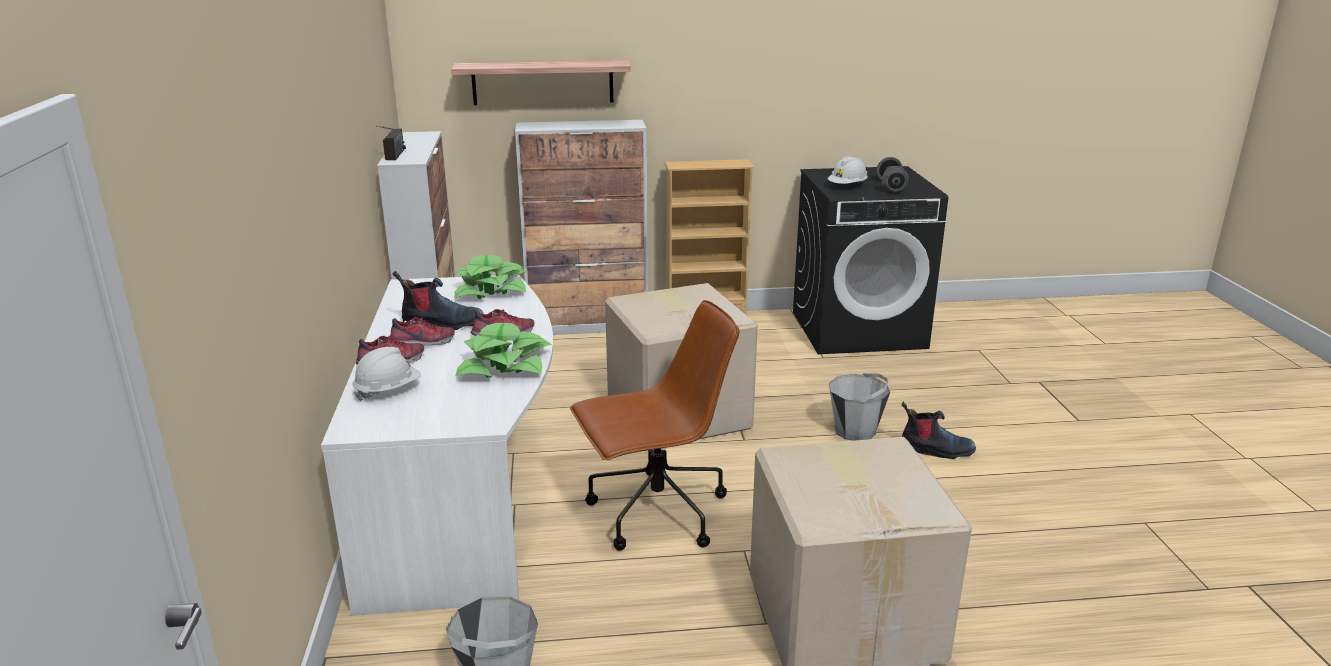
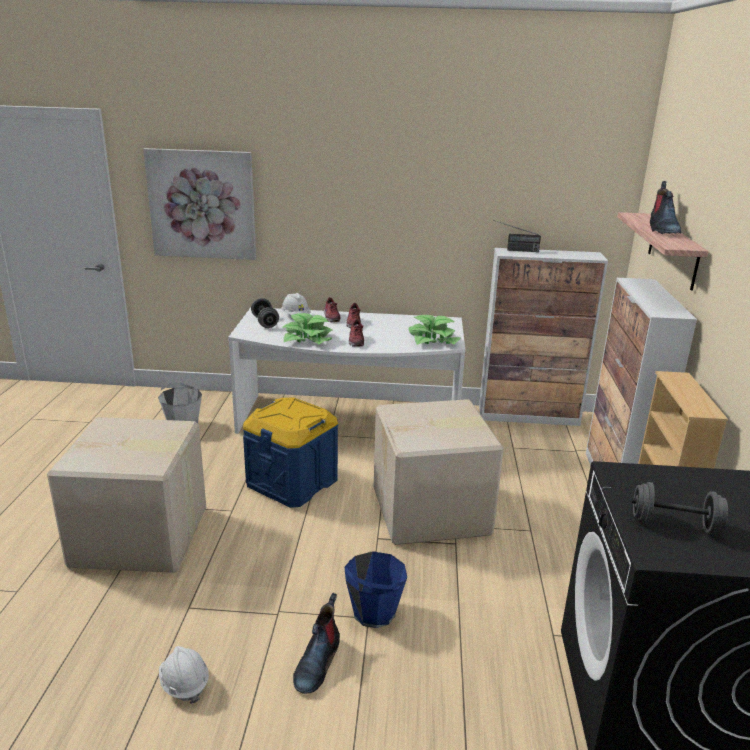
camera: 100 degrees right, 0 degrees up
boot [393,271,484,330] -> boot moved to [650,181,681,234]
brown office chair [570,300,739,551] -> blue storage box [243,397,338,508]
white hard hat [828,156,868,184] -> white hard hat moved to [159,646,209,704]
grey bucket [829,373,890,441] -> blue bucket [345,551,407,628]
none -> picture [143,148,256,260]
none -> grey dumbbell [251,298,279,328]

